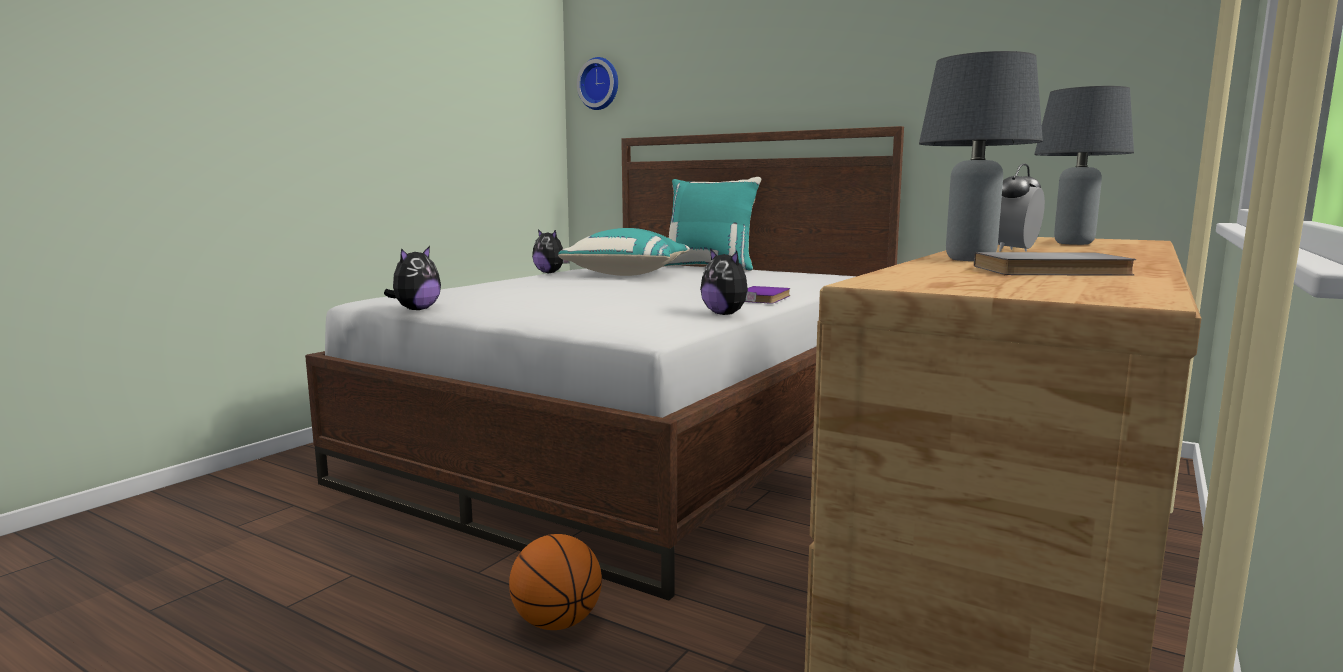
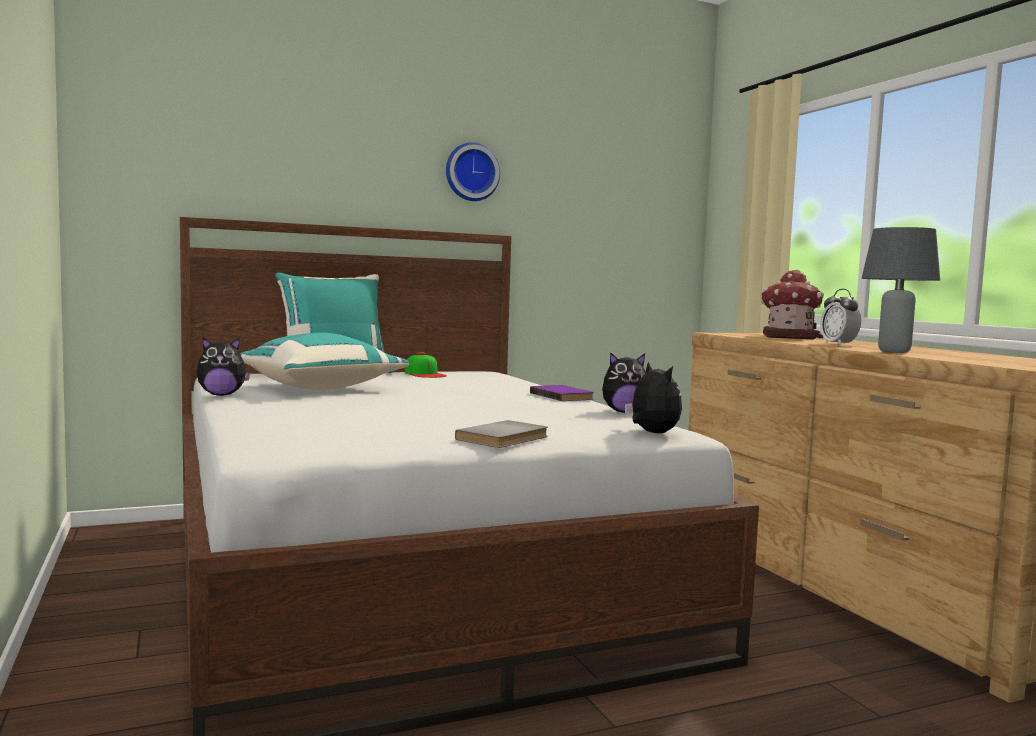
camera: 55 degrees left, 5 degrees down
plush toy [384,246,441,310] -> plush toy moved to [625,362,682,433]
basketball [509,534,602,630] -> none
wall clock [577,57,618,110] -> wall clock moved to [446,142,500,201]
grey book [974,252,1136,276] -> grey book moved to [455,420,548,448]
grey table lamp [1034,86,1134,245] -> toy house [761,269,824,339]
none -> cap [405,352,447,378]

